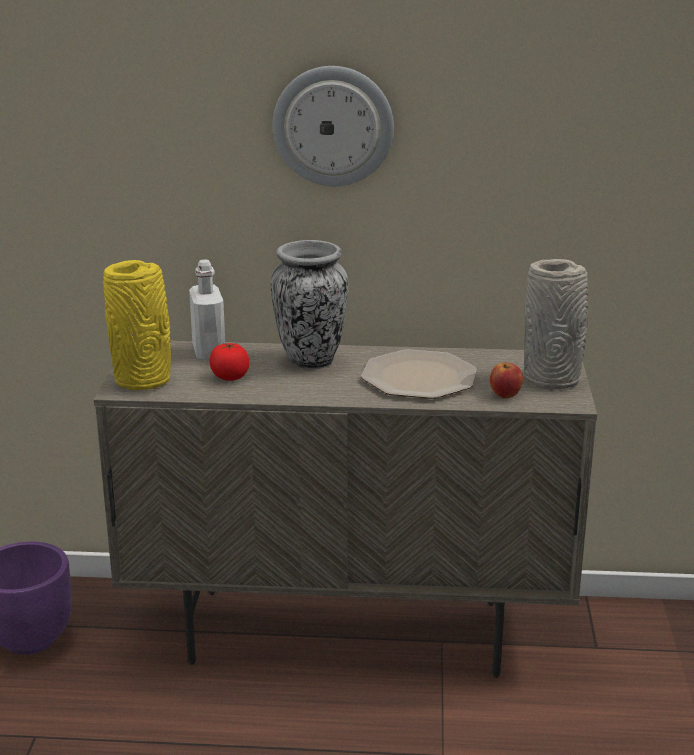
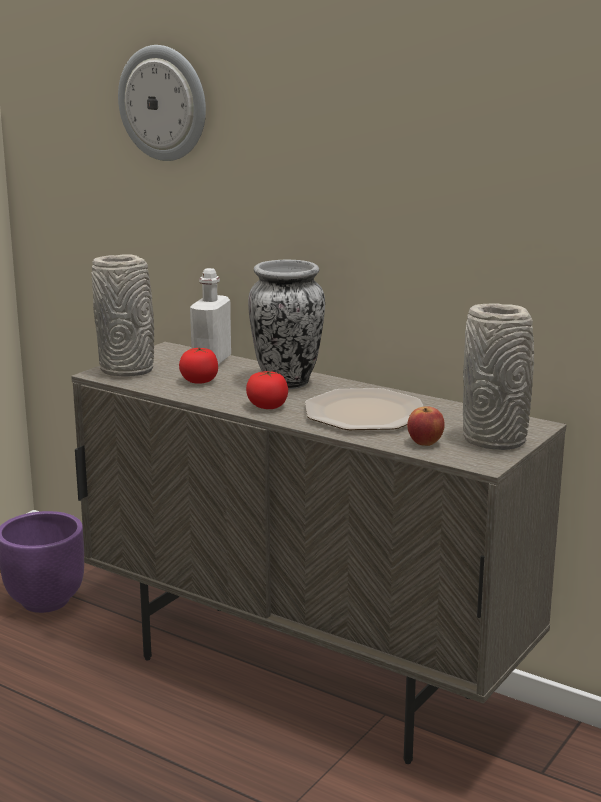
camera: 30 degrees right, 5 degrees down
yellow vase [103,260,171,390] -> grey vase [92,255,154,377]
wall clock [272,66,394,186] -> wall clock moved to [118,45,206,161]
none -> tomato [246,370,288,409]

